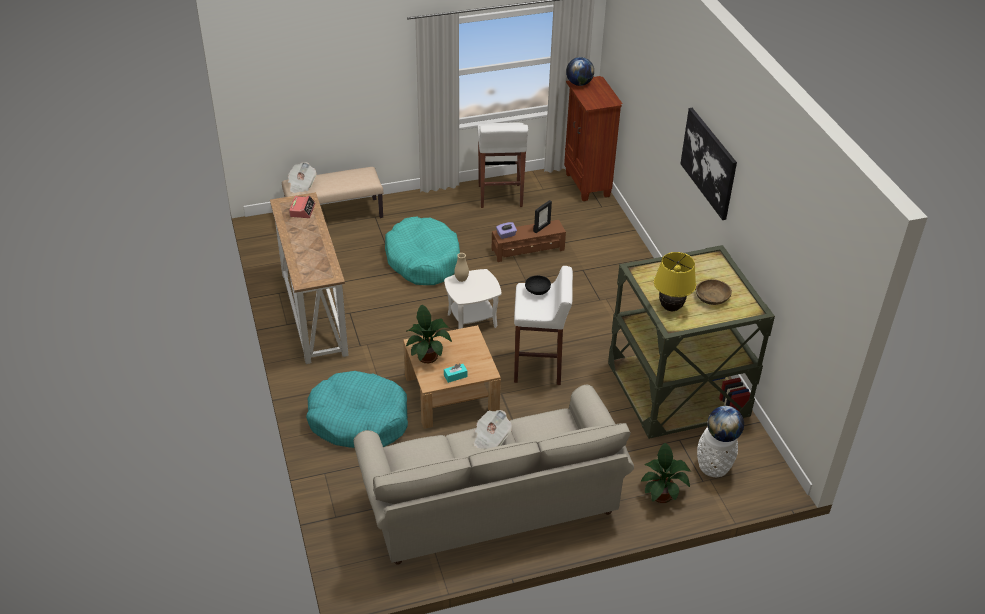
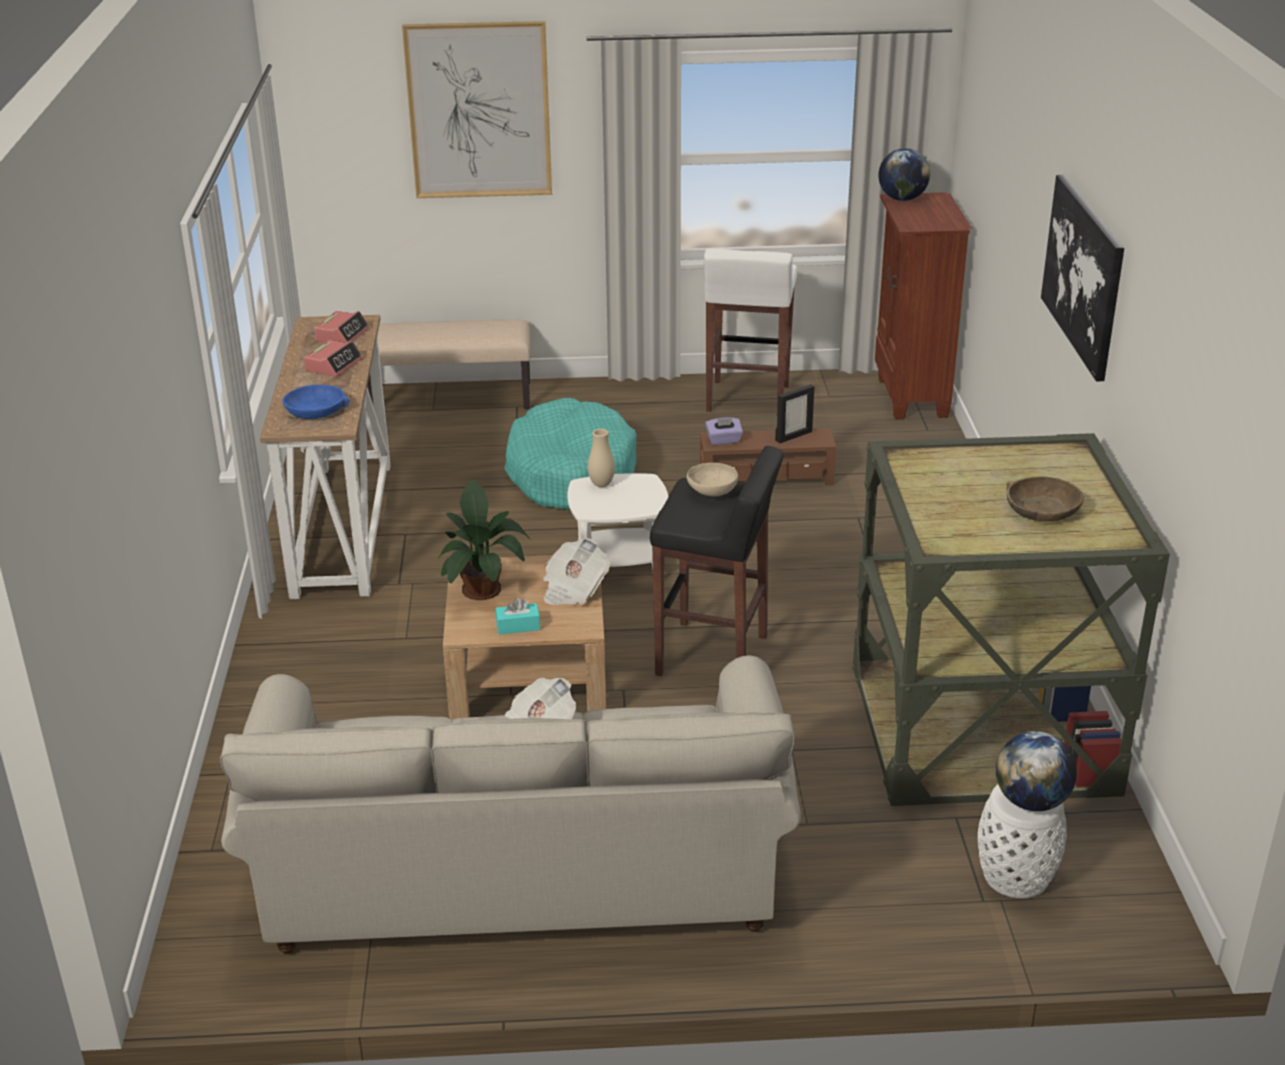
camera: 15 degrees right, 10 degrees down
newspaper [288,162,317,193] -> newspaper moved to [543,538,610,605]
turquoise dog bed [306,371,408,448] -> none
white stool [514,266,573,385] -> black stool [650,446,784,676]
black bowl [525,276,551,295] -> beige bowl [687,463,738,496]
potted plant [641,443,691,503] -> none
yellow table lamp [654,252,696,311] -> none
none -> blue bowl [282,385,349,419]
none -> alarm clock [304,340,363,377]
none -> picture [402,21,552,198]

